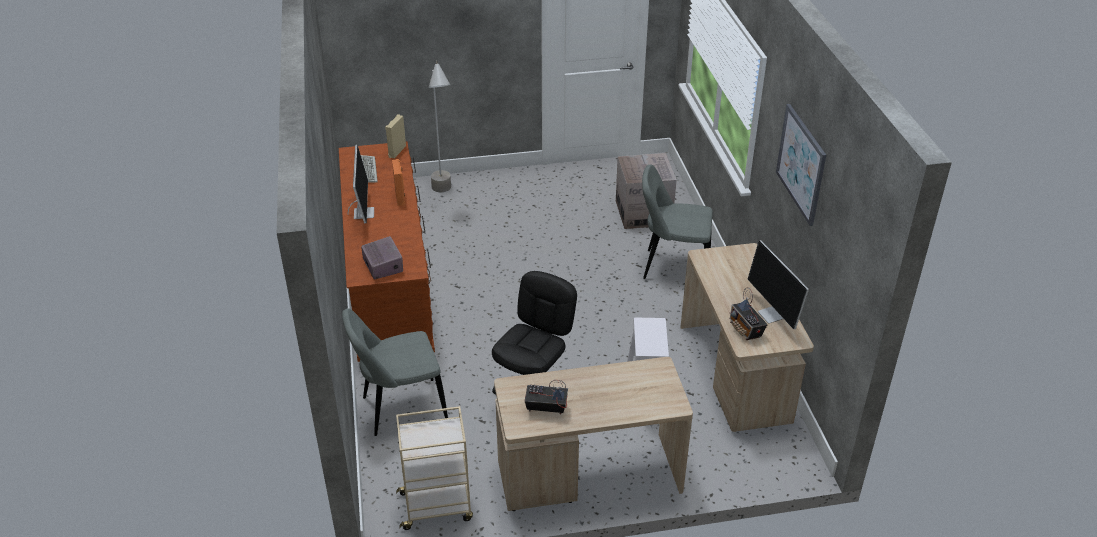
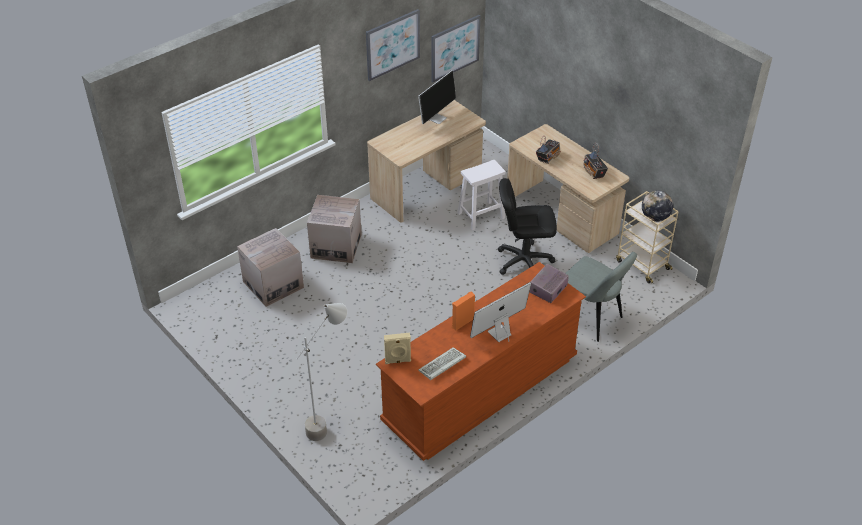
camera: 120 degrees left, 5 degrees up
grey chair [642,165,713,279] -> cardboard box [307,195,362,263]
radio [730,287,768,340] -> radio moved to [536,137,561,164]
none -> picture [431,15,480,83]
none -> globe [642,191,673,222]

